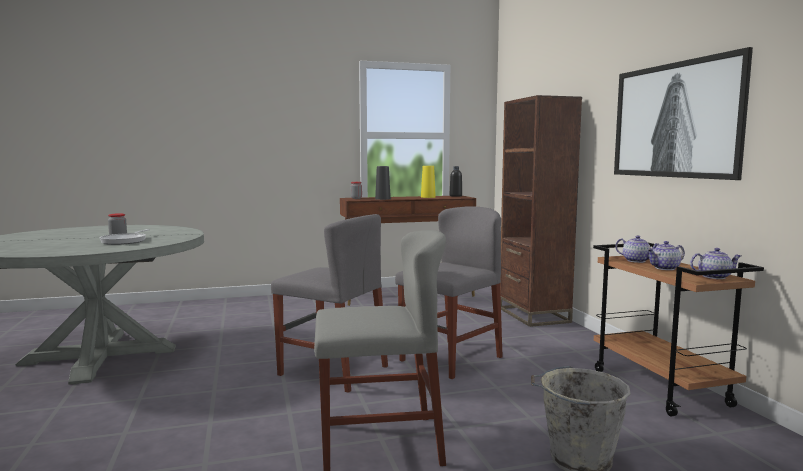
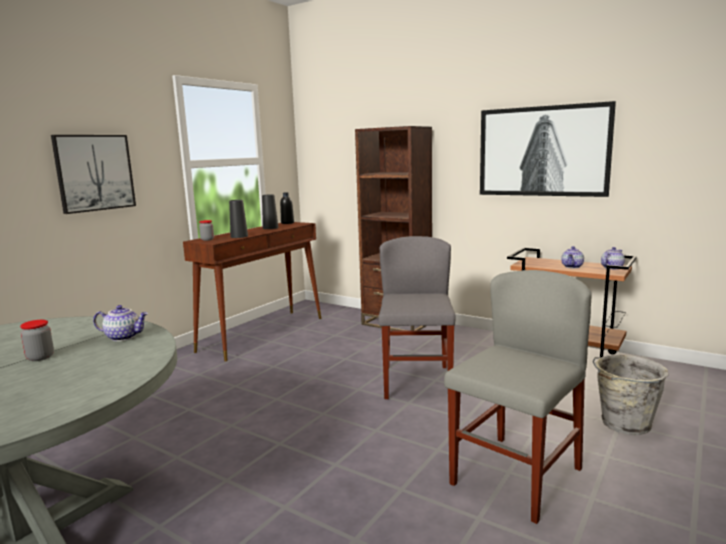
camera: 40 degrees left, 5 degrees up
frying pan [100,229,150,245] -> none
grey chair [271,214,388,393] -> none
yellow vase [421,166,436,198] -> black vase [262,194,278,229]
teapot [615,235,660,263] -> teapot moved to [93,305,148,341]
none -> picture [51,135,136,214]

